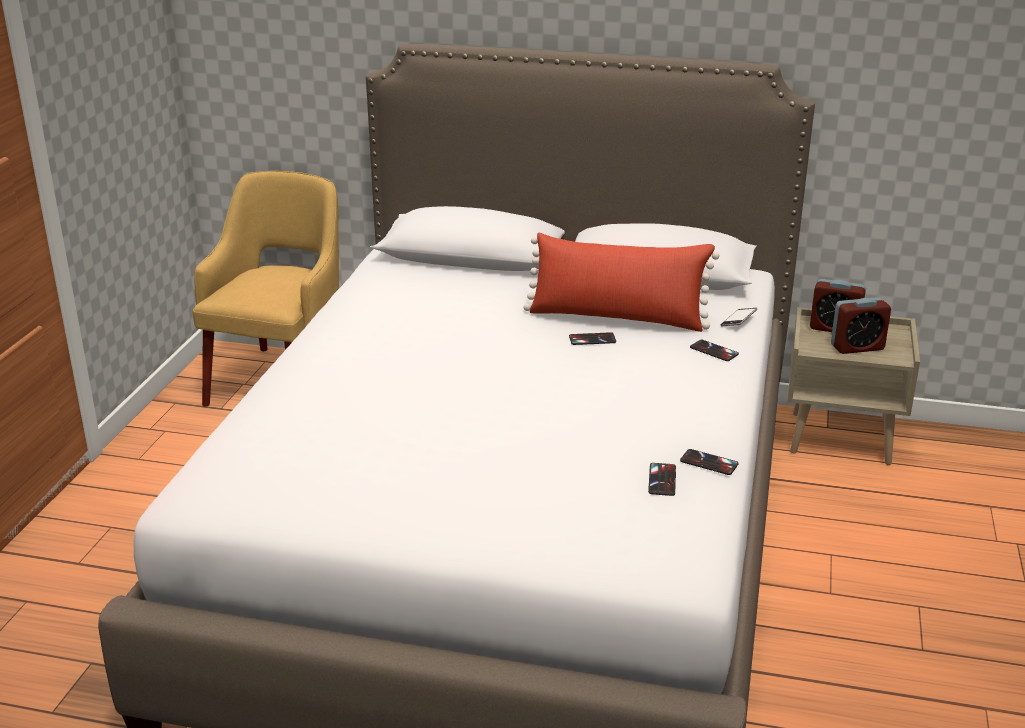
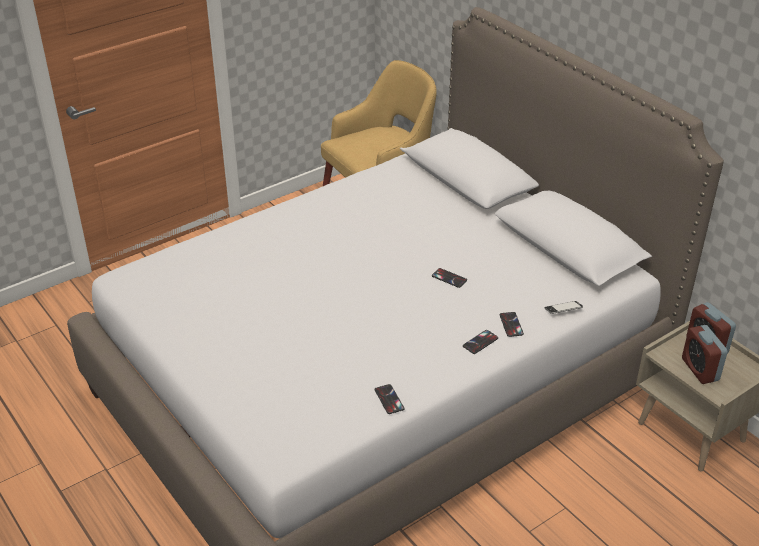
camera: 40 degrees right, 10 degrees up
red pillow [523,233,720,332] -> none
phone [648,463,676,496] -> phone moved to [463,330,498,354]
alarm clock [831,297,891,354] -> alarm clock turned 45 degrees clockwise [682,325,728,384]

